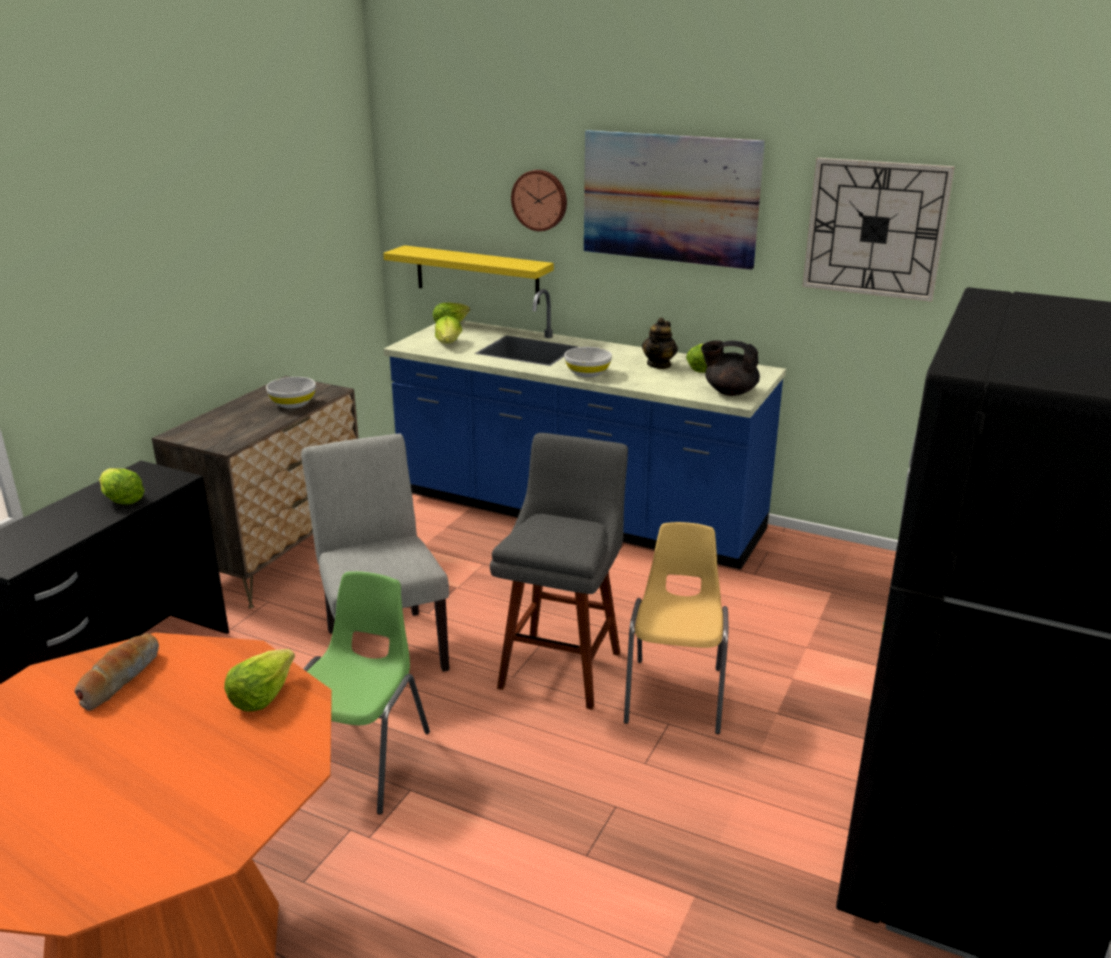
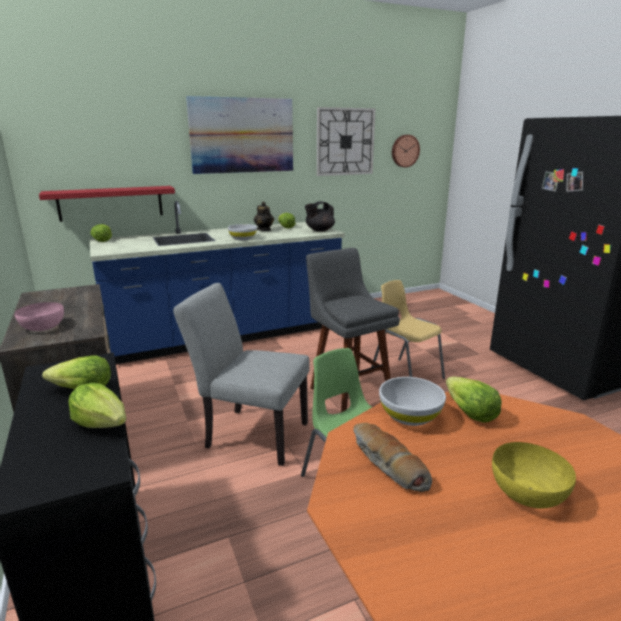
camera: 50 degrees left, 5 degrees down
white bowl [266,377,316,408] -> white bowl moved to [379,377,446,426]
yellow shelf [383,245,554,304] -> red shelf [39,186,175,222]
lettuce [435,316,462,343] -> lettuce moved to [68,383,126,428]
wall clock [511,170,567,231] -> wall clock moved to [392,135,420,167]
none -> pink bowl [15,302,64,331]
none -> yellow bowl [492,442,576,508]

